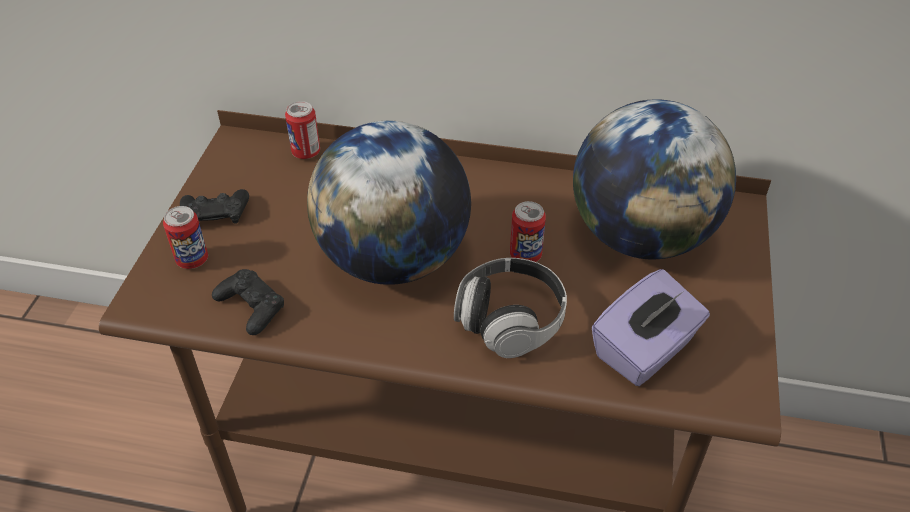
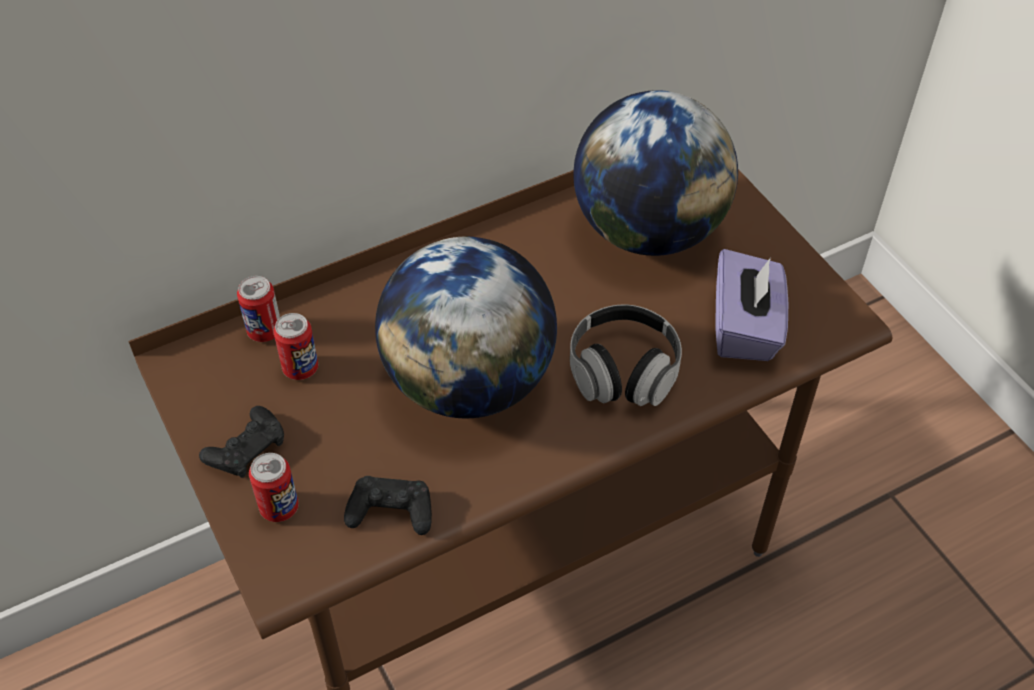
camera: 40 degrees left, 5 degrees up
can [510,201,546,262] -> can moved to [273,313,318,380]

